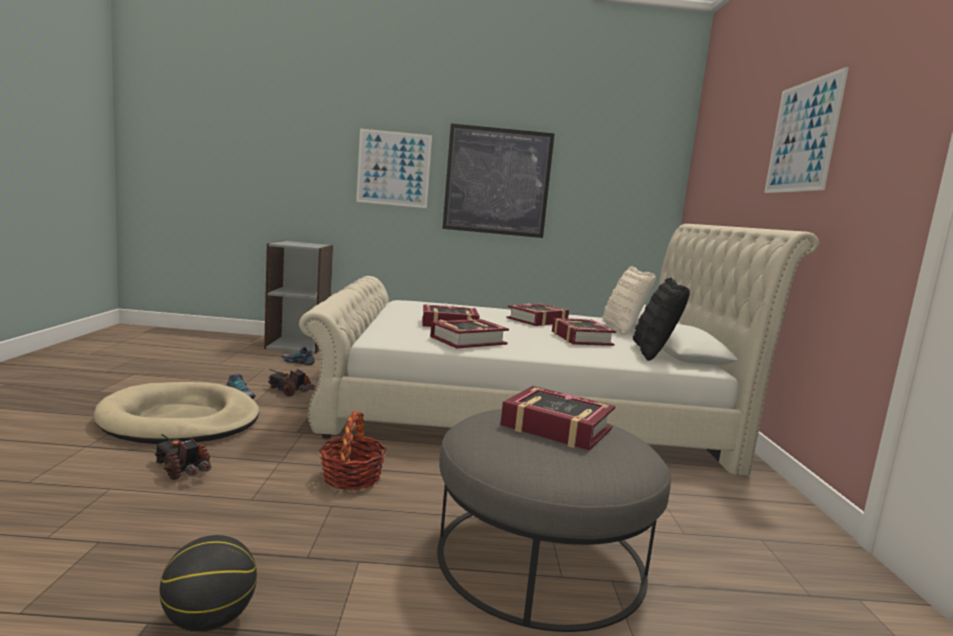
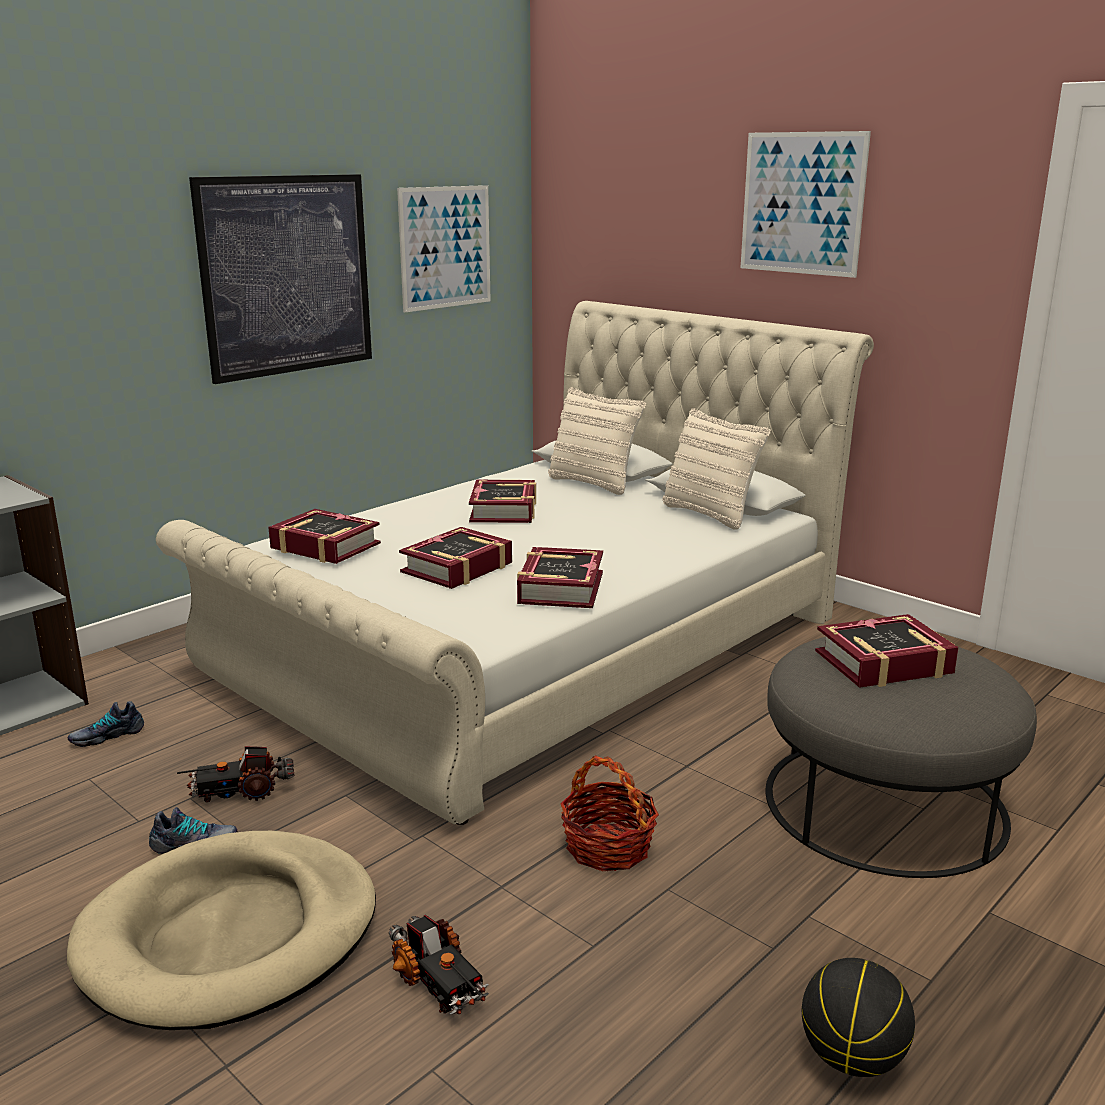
camera: 45 degrees left, 10 degrees up
toy truck [153,434,212,480] -> toy truck turned 120 degrees counterclockwise [389,915,489,1014]
picture [356,128,432,208] -> picture moved to [397,185,491,312]
book [552,318,616,346] -> book moved to [268,509,381,564]
black pillow [633,278,690,361] -> beige pillow [662,408,771,530]

